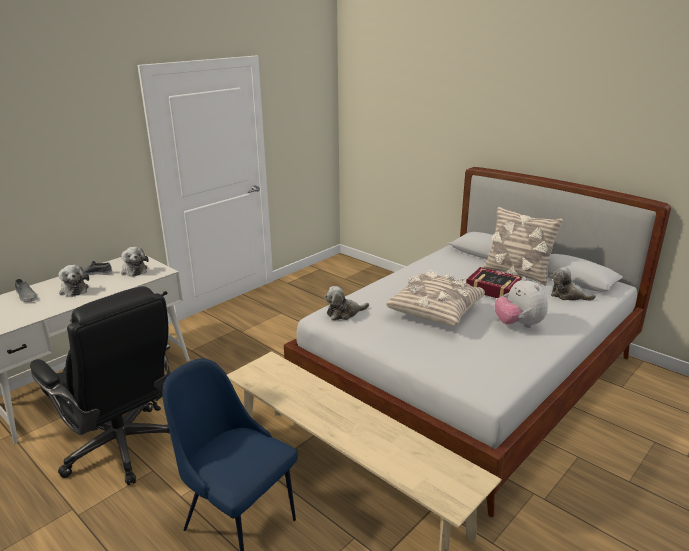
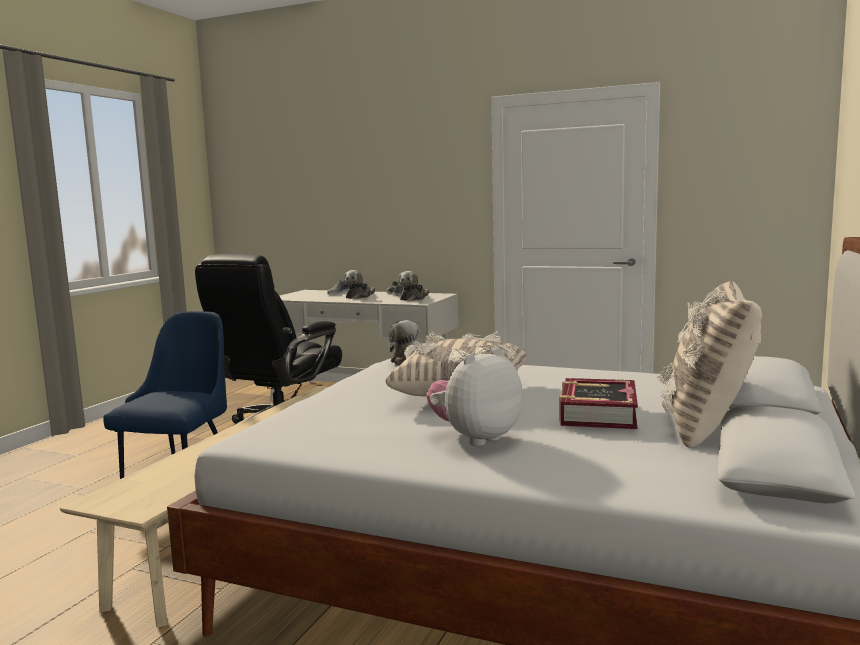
camera: 70 degrees right, 15 degrees down
plush toy [551,267,596,301] -> none

